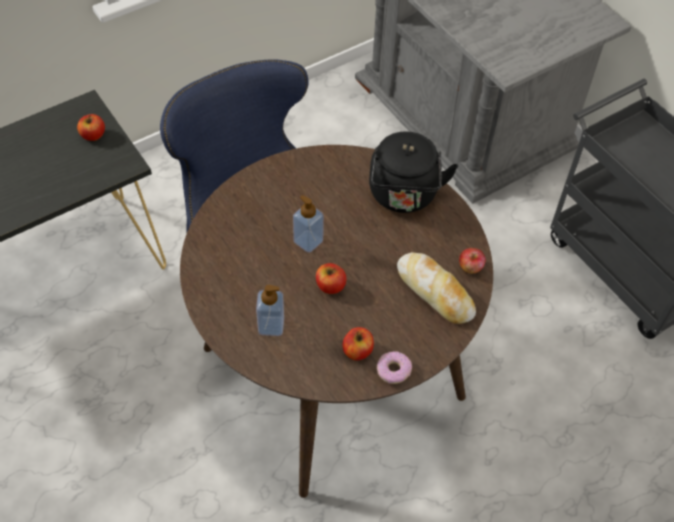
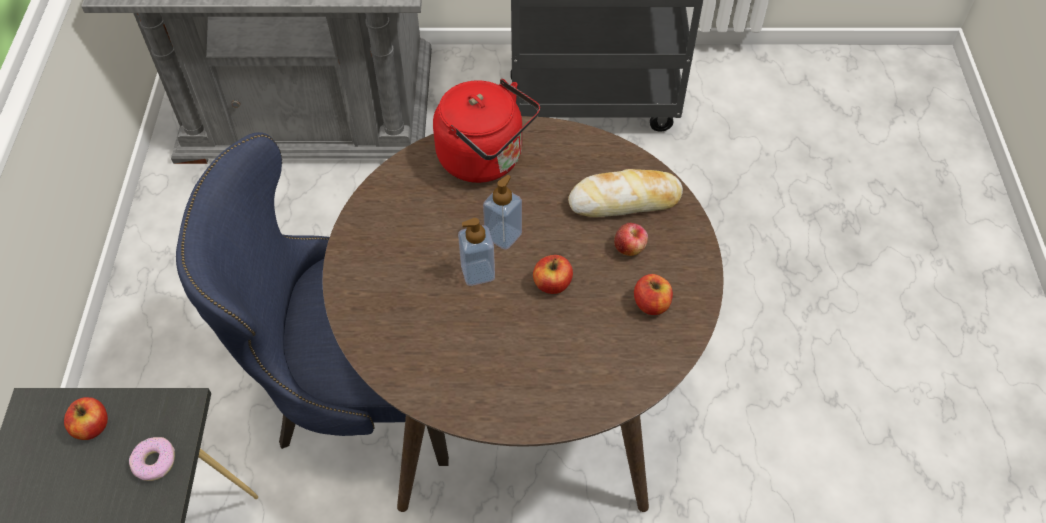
camera: 55 degrees left, 0 degrees up
soap dispenser [256,285,284,336] -> soap dispenser moved to [483,175,522,250]
black kettle [369,132,458,213] -> red kettle [433,79,540,183]
donut [377,351,412,384] -> donut moved to [129,437,175,481]
apple [459,248,486,274] -> apple moved to [614,223,648,256]

